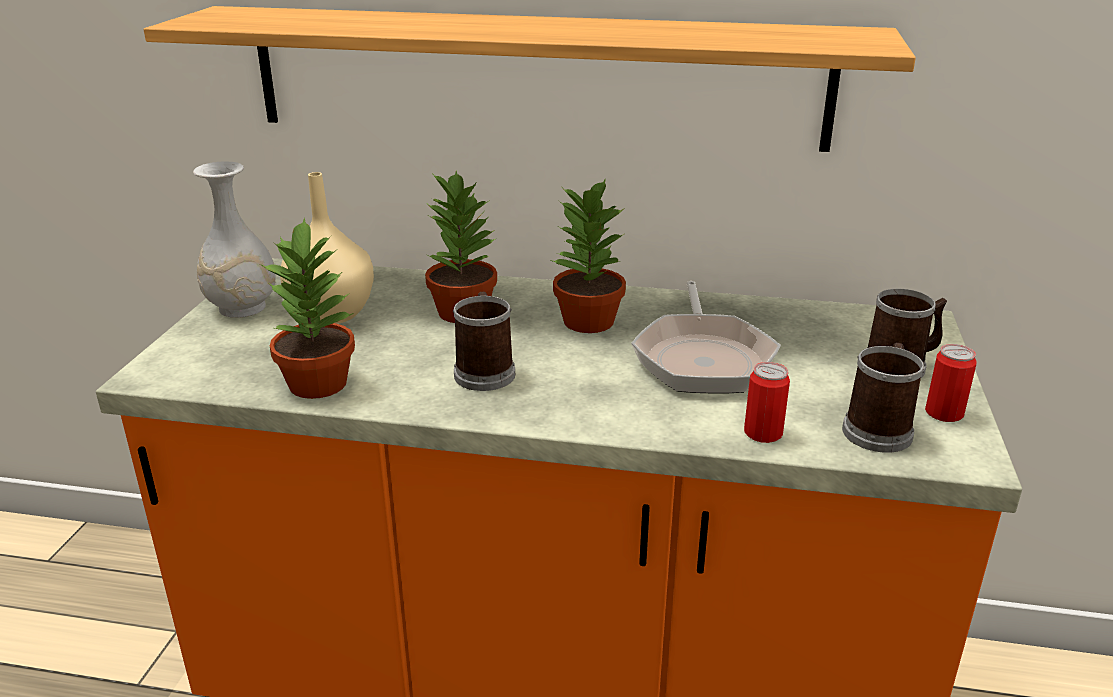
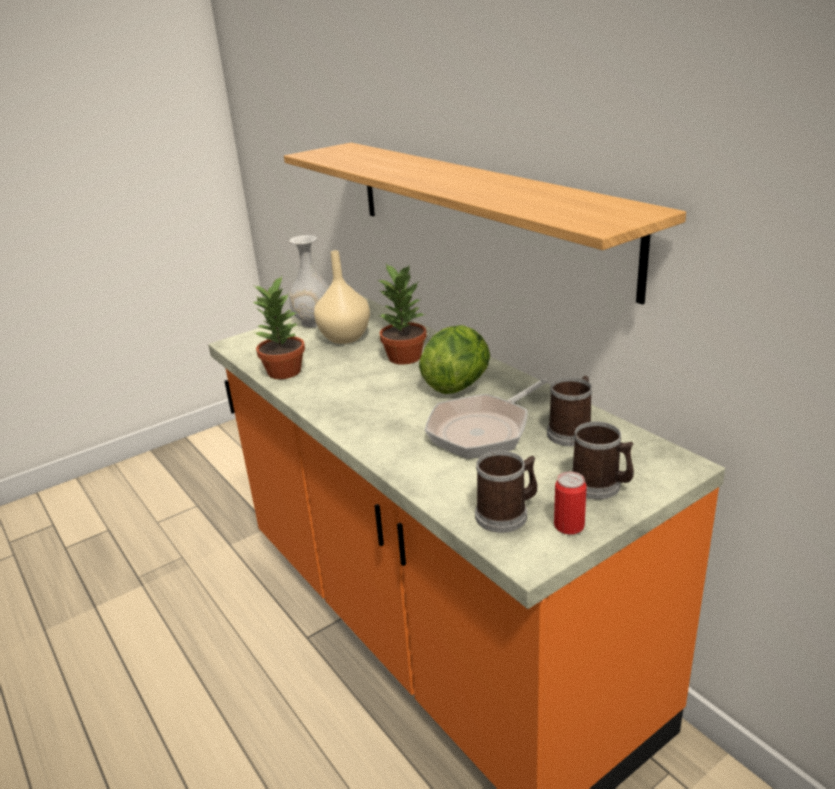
camera: 45 degrees right, 0 degrees up
mug [453,292,515,391] -> mug moved to [547,376,592,446]
potted plant [551,178,626,333] -> lettuce [419,325,490,394]
can [744,362,790,443] -> none

